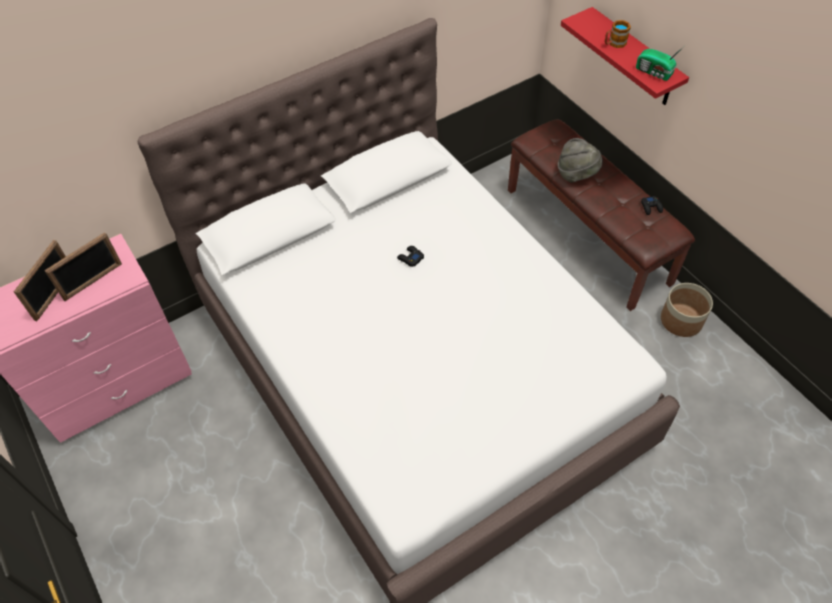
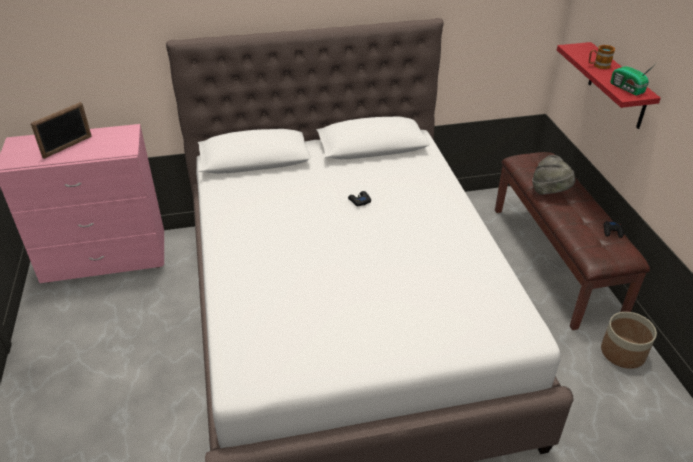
camera: 20 degrees right, 15 degrees down
picture frame [44,232,122,301] -> none

